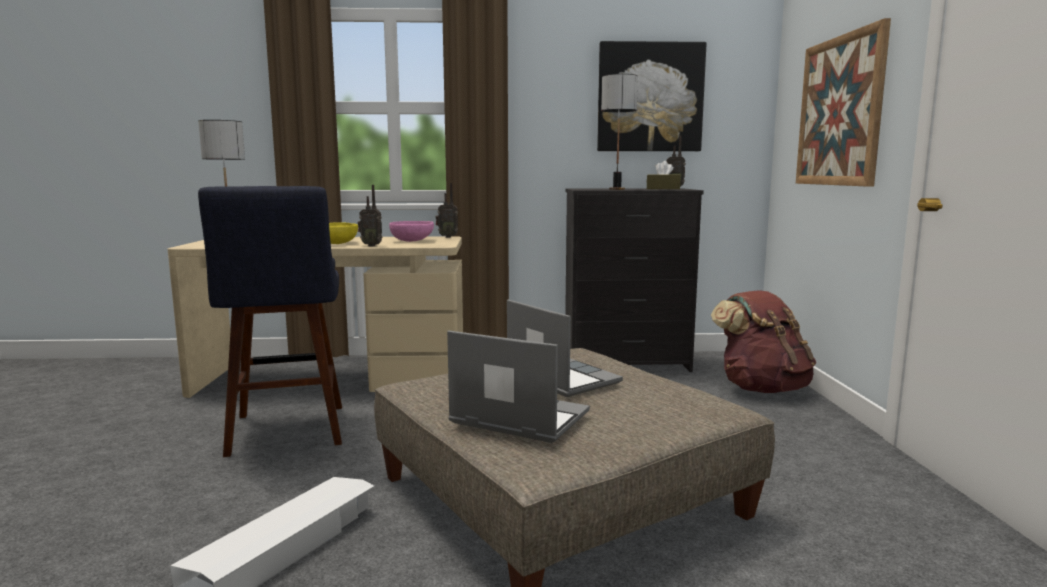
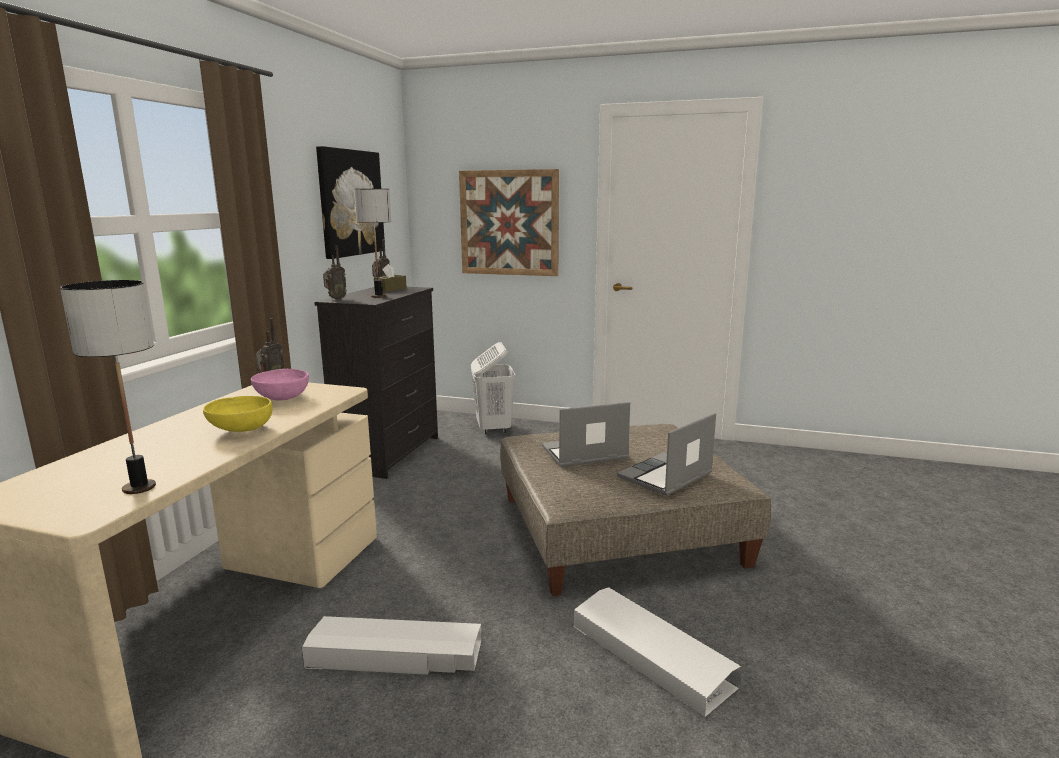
camera: 70 degrees left, 5 degrees up
blue stool [198,186,342,457] -> white storage box [302,616,482,675]
radio [358,185,383,247] -> radio moved to [323,245,347,300]
brown backpack [711,290,816,393] -> white laundry basket [471,342,516,434]

